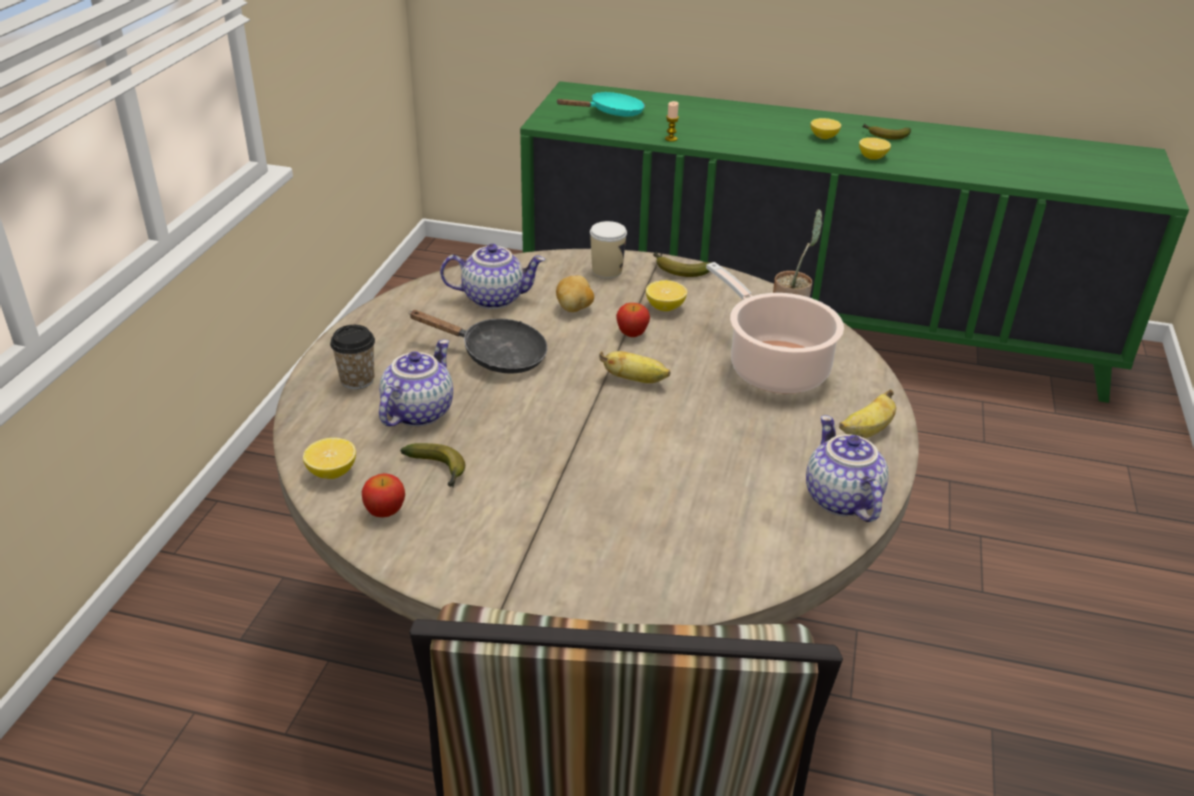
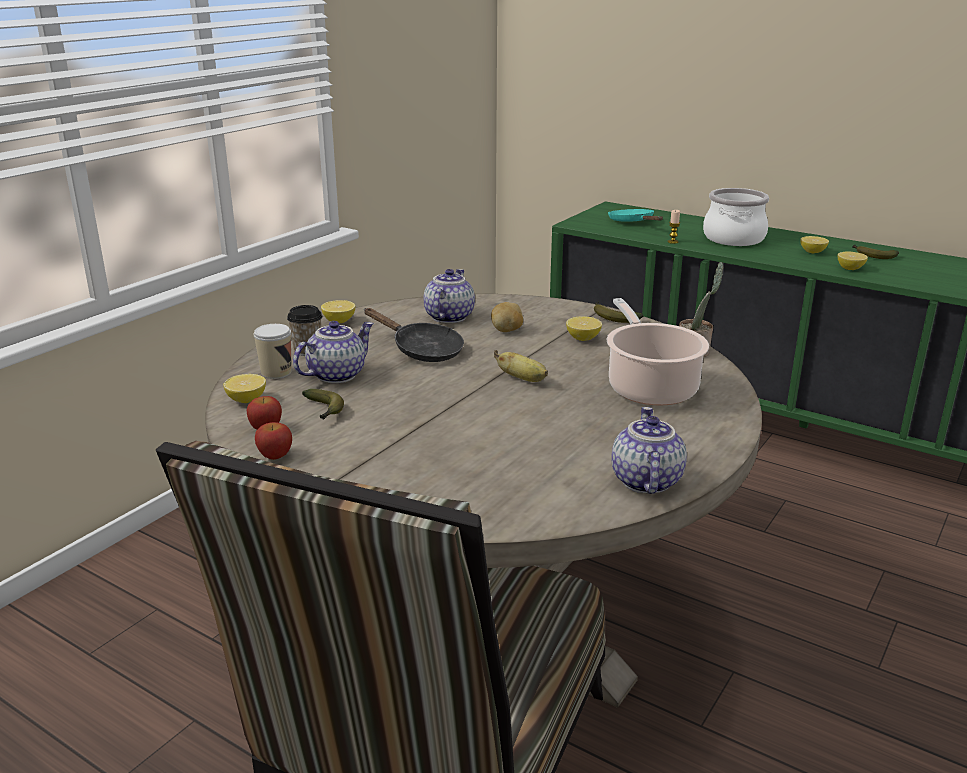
camera: 20 degrees right, 10 degrees down
teapot [440,244,545,309] -> teapot turned 90 degrees counterclockwise [424,269,475,323]
turquoise frying pan [556,92,645,117] -> turquoise frying pan turned 105 degrees counterclockwise [608,209,663,222]
cup [590,221,627,278] -> cup moved to [254,324,292,379]
apple [616,303,650,337] -> apple moved to [255,422,292,460]
banana [839,389,896,438] -> none
none -> lemon [321,300,355,323]
none -> cooking pot [703,188,769,246]

